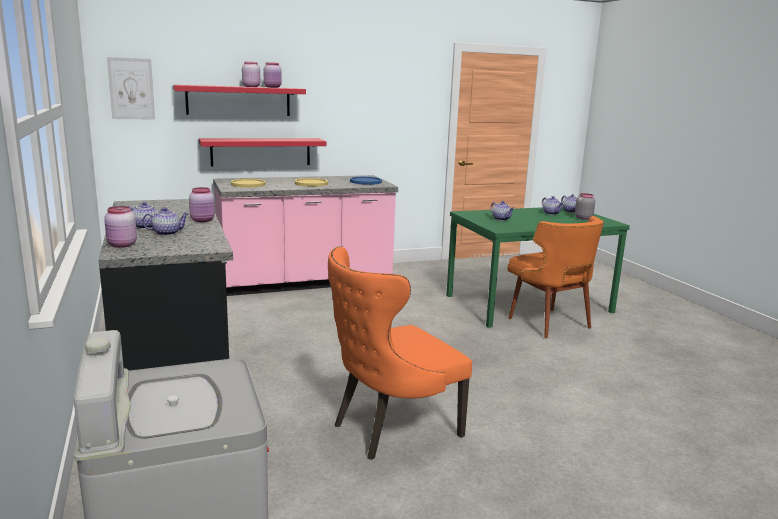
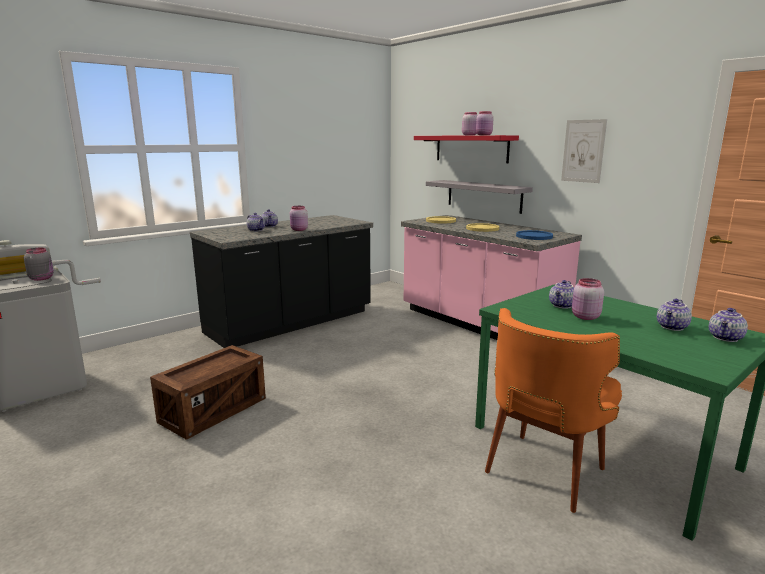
camera: 70 degrees right, 0 degrees up
pink jar [104,206,137,248] -> pink jar moved to [572,278,604,320]
picture [107,57,155,119] -> picture moved to [561,119,607,183]
red shelf [199,138,326,166] -> grey shelf [426,180,533,214]
orange chair [328,246,472,460] -> crate [150,345,266,440]
grey jar [575,193,595,220] -> grey jar moved to [24,248,54,281]

